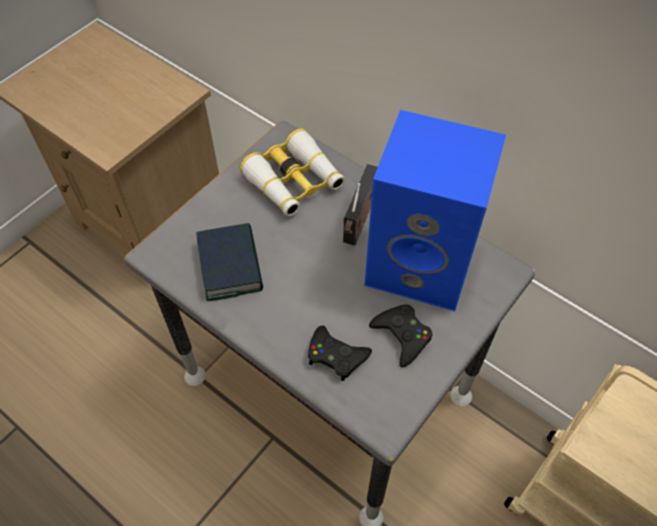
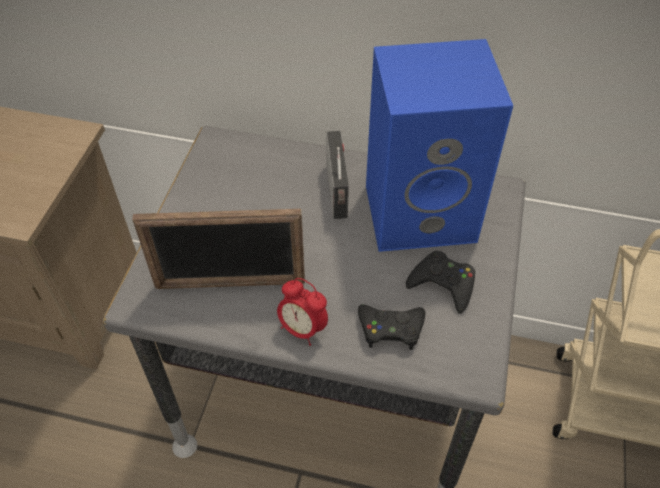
camera: 25 degrees left, 5 degrees down
book [196,223,263,301] -> picture frame [132,209,305,289]
binoculars [240,129,345,216] -> none
none -> alarm clock [277,278,328,346]

